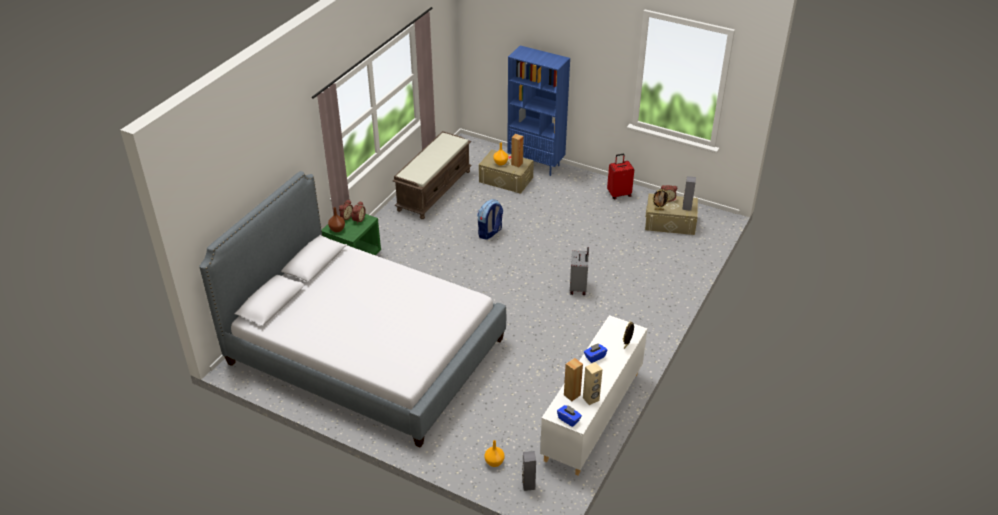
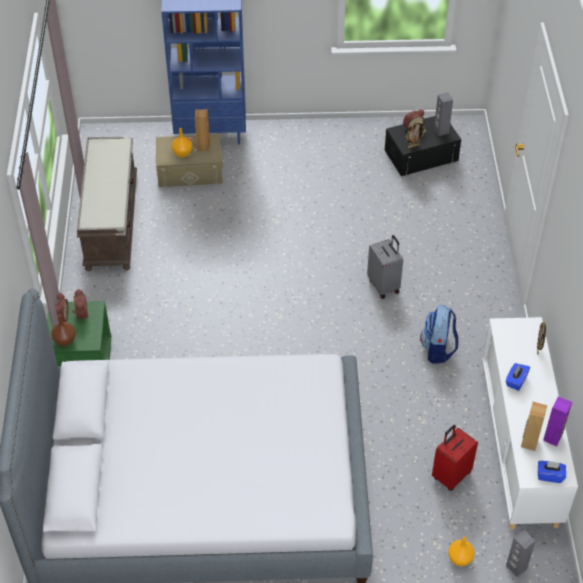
camera: 30 degrees left, 10 degrees up
backpack [477,199,503,240] -> backpack moved to [420,305,458,364]
beige speaker [583,362,603,405] -> purple speaker [543,397,572,446]
red suitcase [607,154,634,199] -> red suitcase moved to [432,425,478,491]
beige storage box [645,193,698,235] -> black storage box [385,116,461,176]

